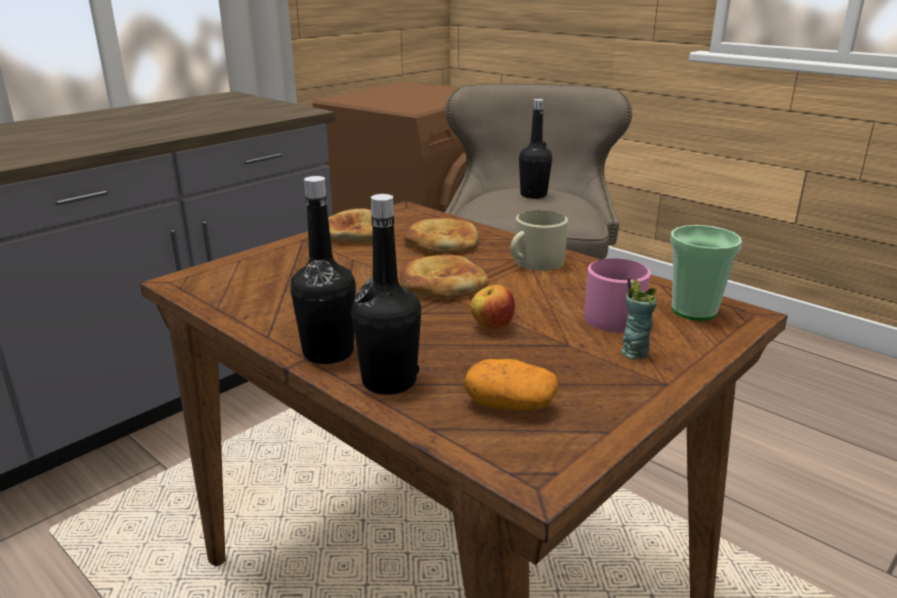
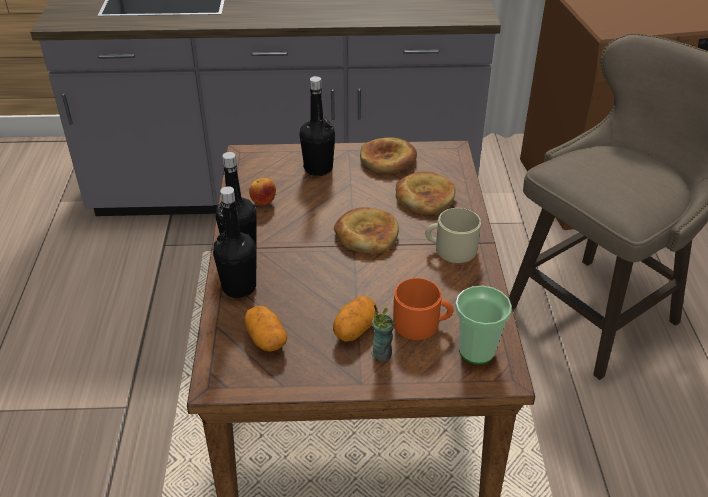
camera: 45 degrees right, 15 degrees up
apple [471,285,515,330] -> apple moved to [249,178,276,205]
black bottle [519,99,552,199] -> black bottle moved to [300,76,335,176]
pink mug [584,258,651,333] -> orange mug [393,278,453,340]
none -> potato [333,296,378,342]

